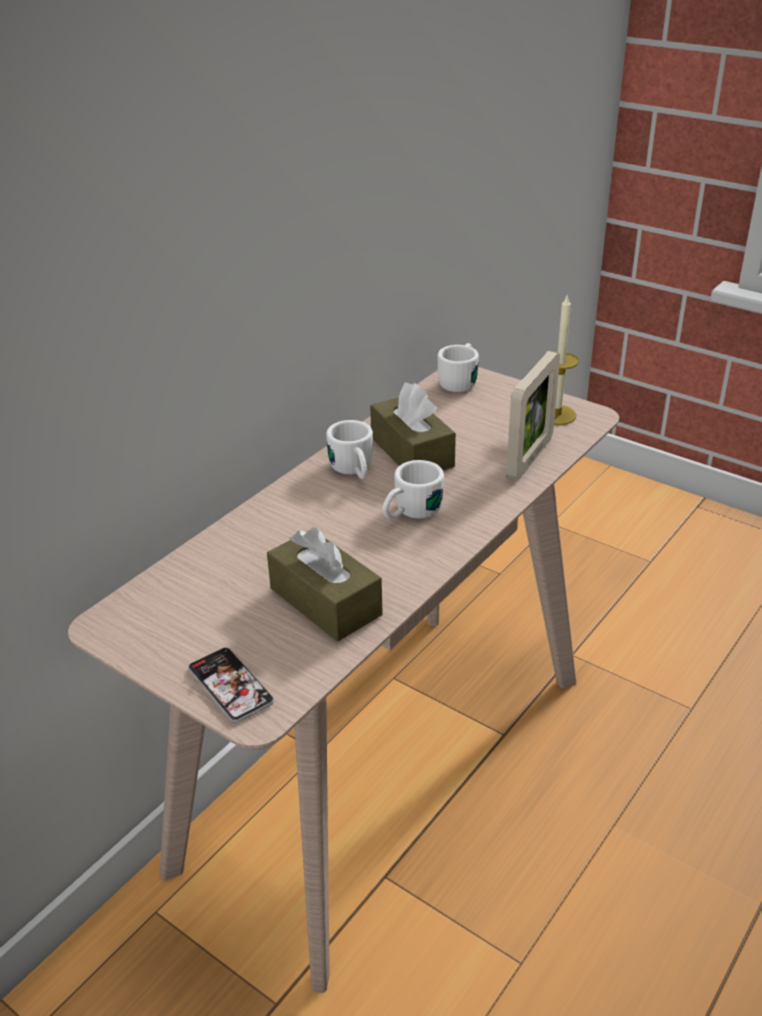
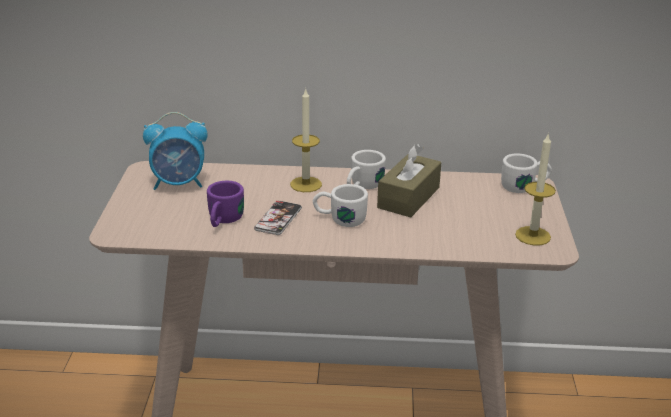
camera: 55 degrees right, 5 degrees down
phone [188,648,274,723] -> phone moved to [254,201,302,235]
brown tissue box [267,527,383,641] -> purple mug [207,181,244,227]
picture frame [506,351,560,480] -> none
none -> alarm clock [143,112,208,190]
none -> candle [290,88,322,192]

